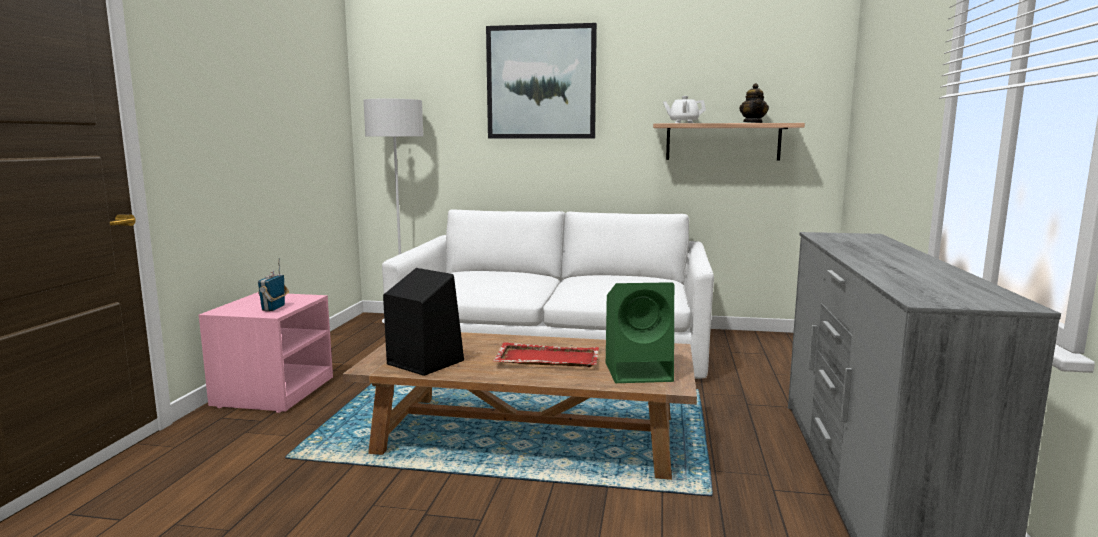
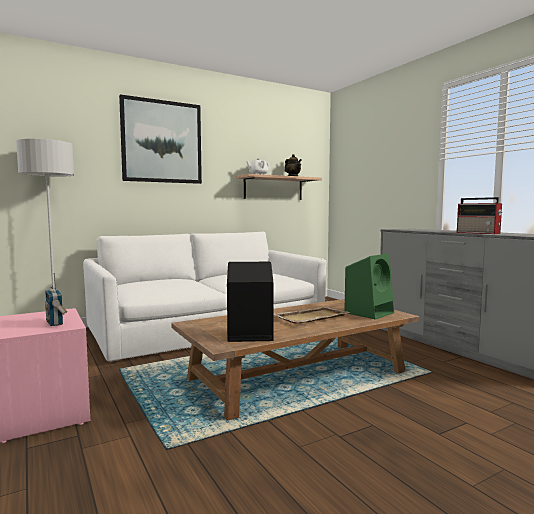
camera: 40 degrees left, 5 degrees down
red tray [493,343,599,367] -> beige tray [274,307,350,324]
none -> radio [457,197,503,234]

